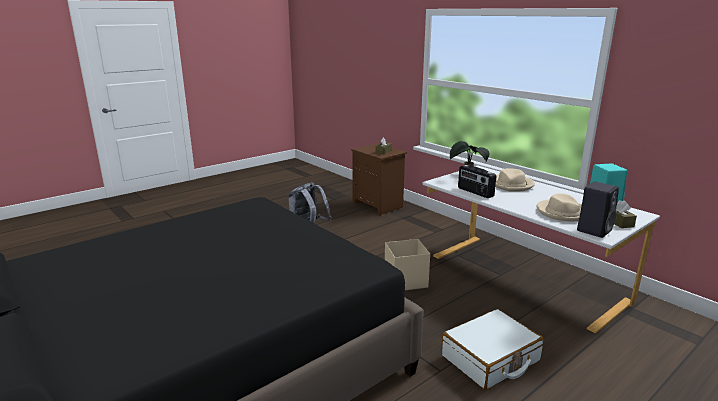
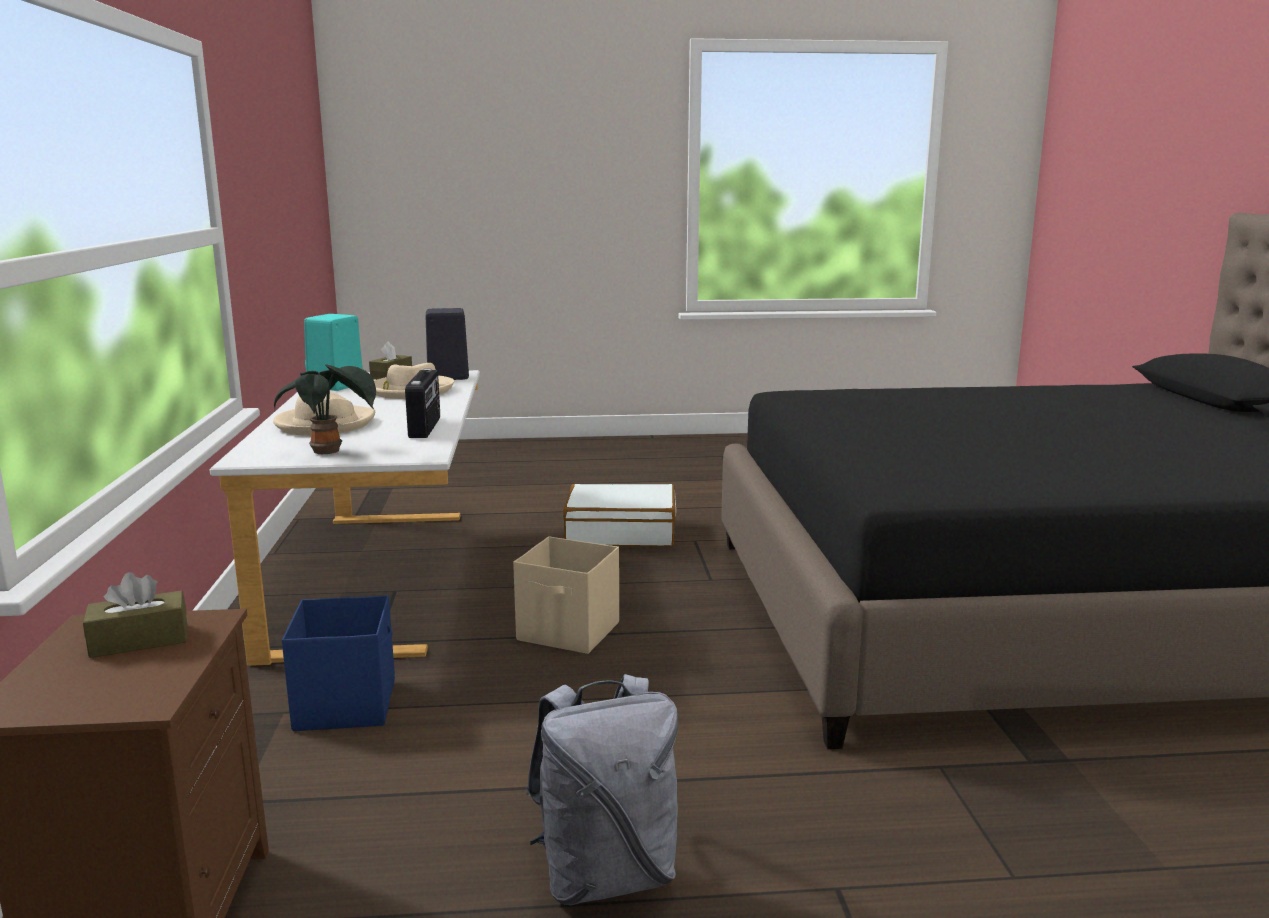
camera: 145 degrees left, 5 degrees down
none -> blue storage box [282,595,395,731]

